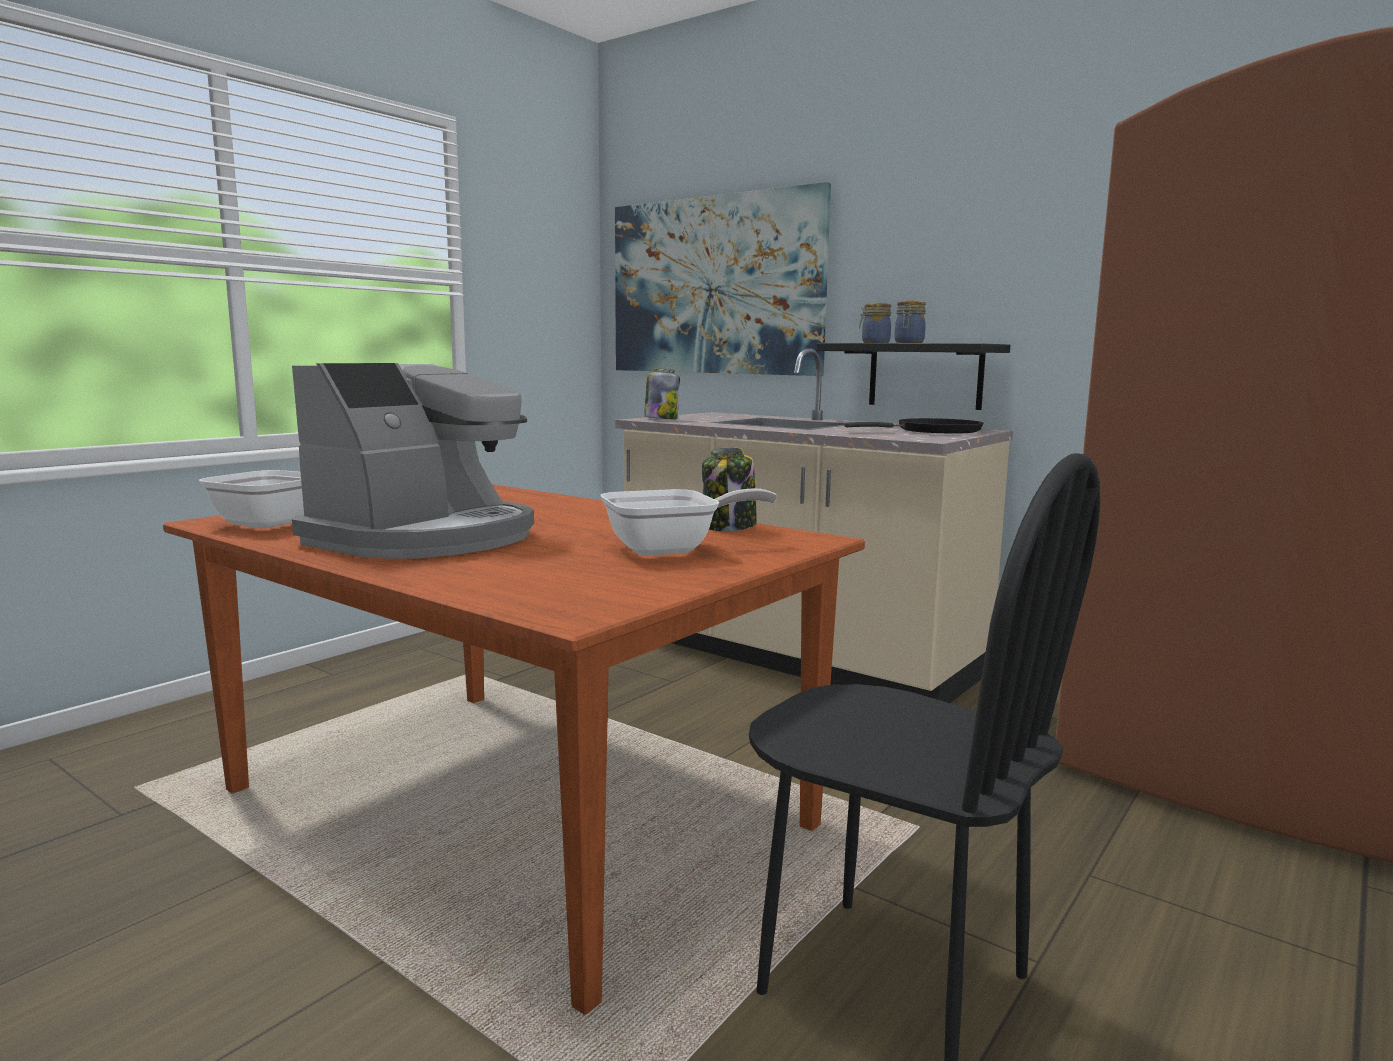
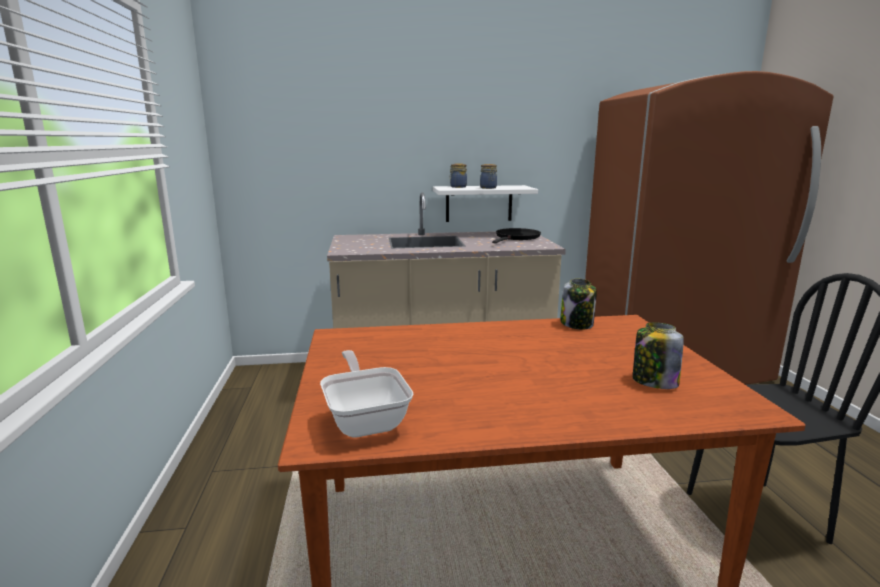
camera: 45 degrees left, 5 degrees up
coffee machine [292,363,534,559] -> none
frying pan [601,488,777,556] -> none
picture [615,182,831,376] -> none
jar [644,368,680,419] -> jar moved to [633,322,684,389]
black shelf [816,343,1010,410] -> white shelf [433,185,538,222]

